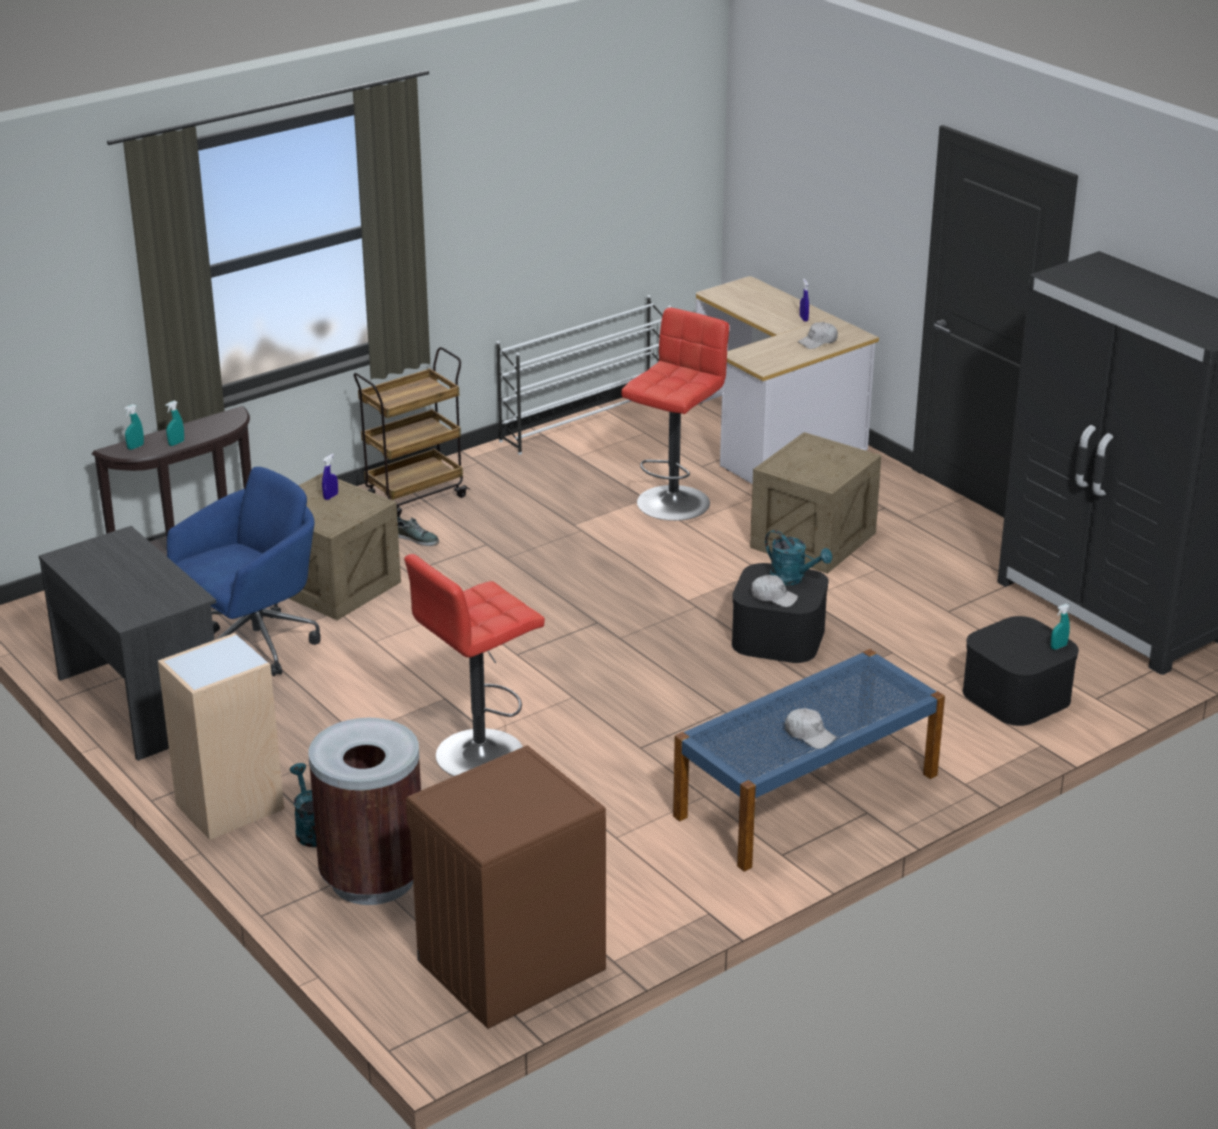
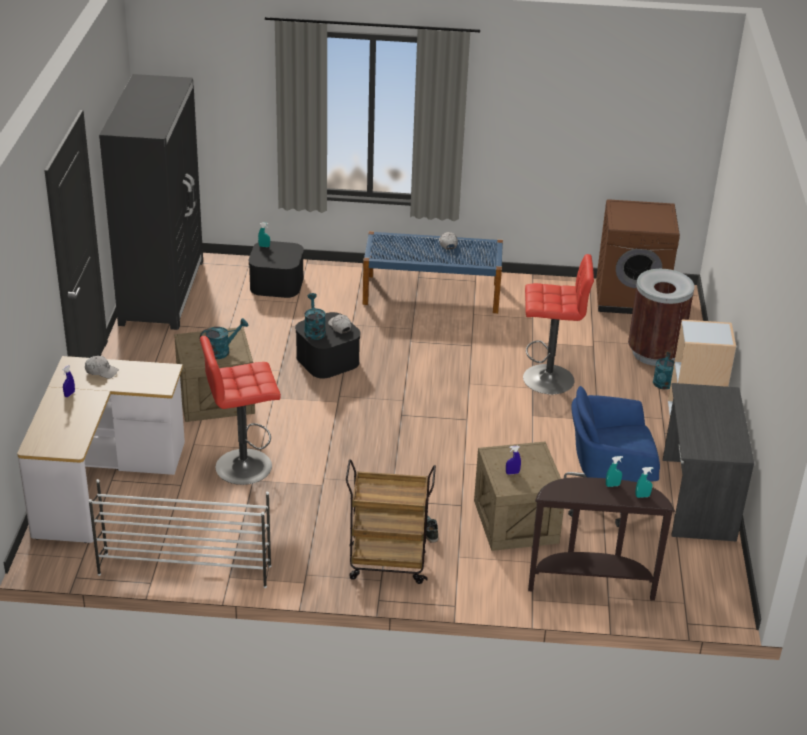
camera: 140 degrees left, 5 degrees up
none -> turquoise watering can [200,318,248,359]

